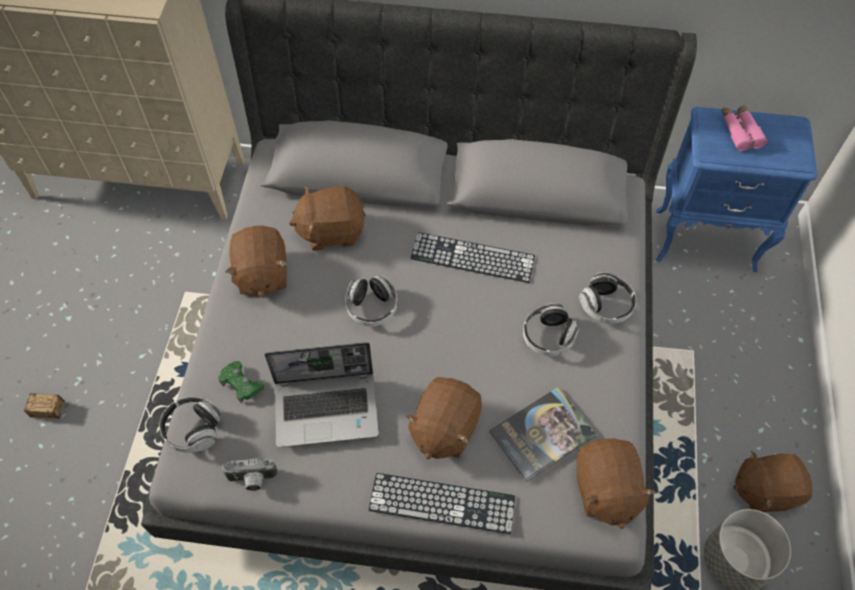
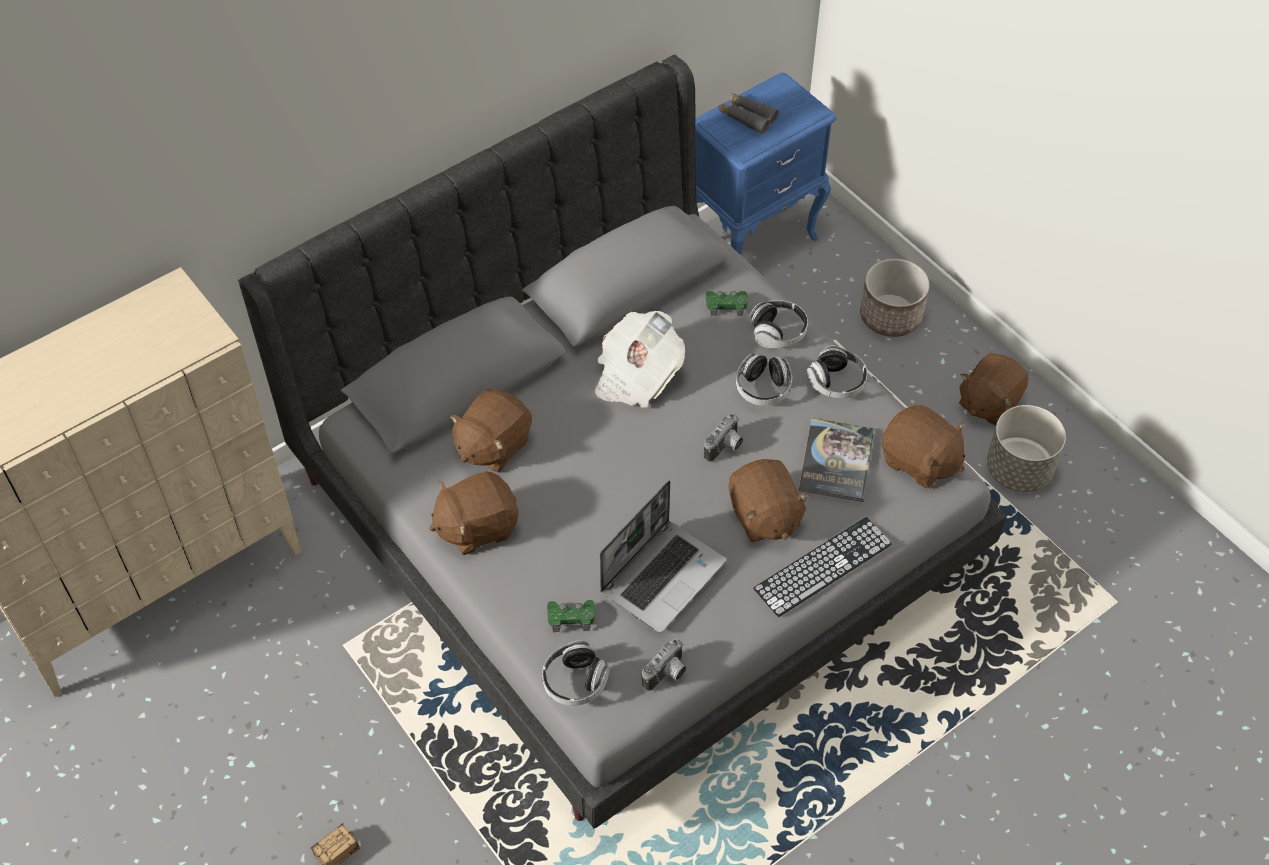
camera: 45 degrees left, 5 degrees down
brown plush toy [225,226,288,297] -> brown plush toy turned 120 degrees clockwise [429,472,519,555]
headphones [345,276,397,327] -> headphones moved to [807,346,867,399]
keyboard [410,232,535,283] -> newspaper [595,311,685,408]
pink binoculars [721,105,768,151] -> grey binoculars [718,92,778,134]
none -> camera [704,414,743,462]
none -> green game controller [706,291,748,316]
none -> planter [860,258,930,337]

